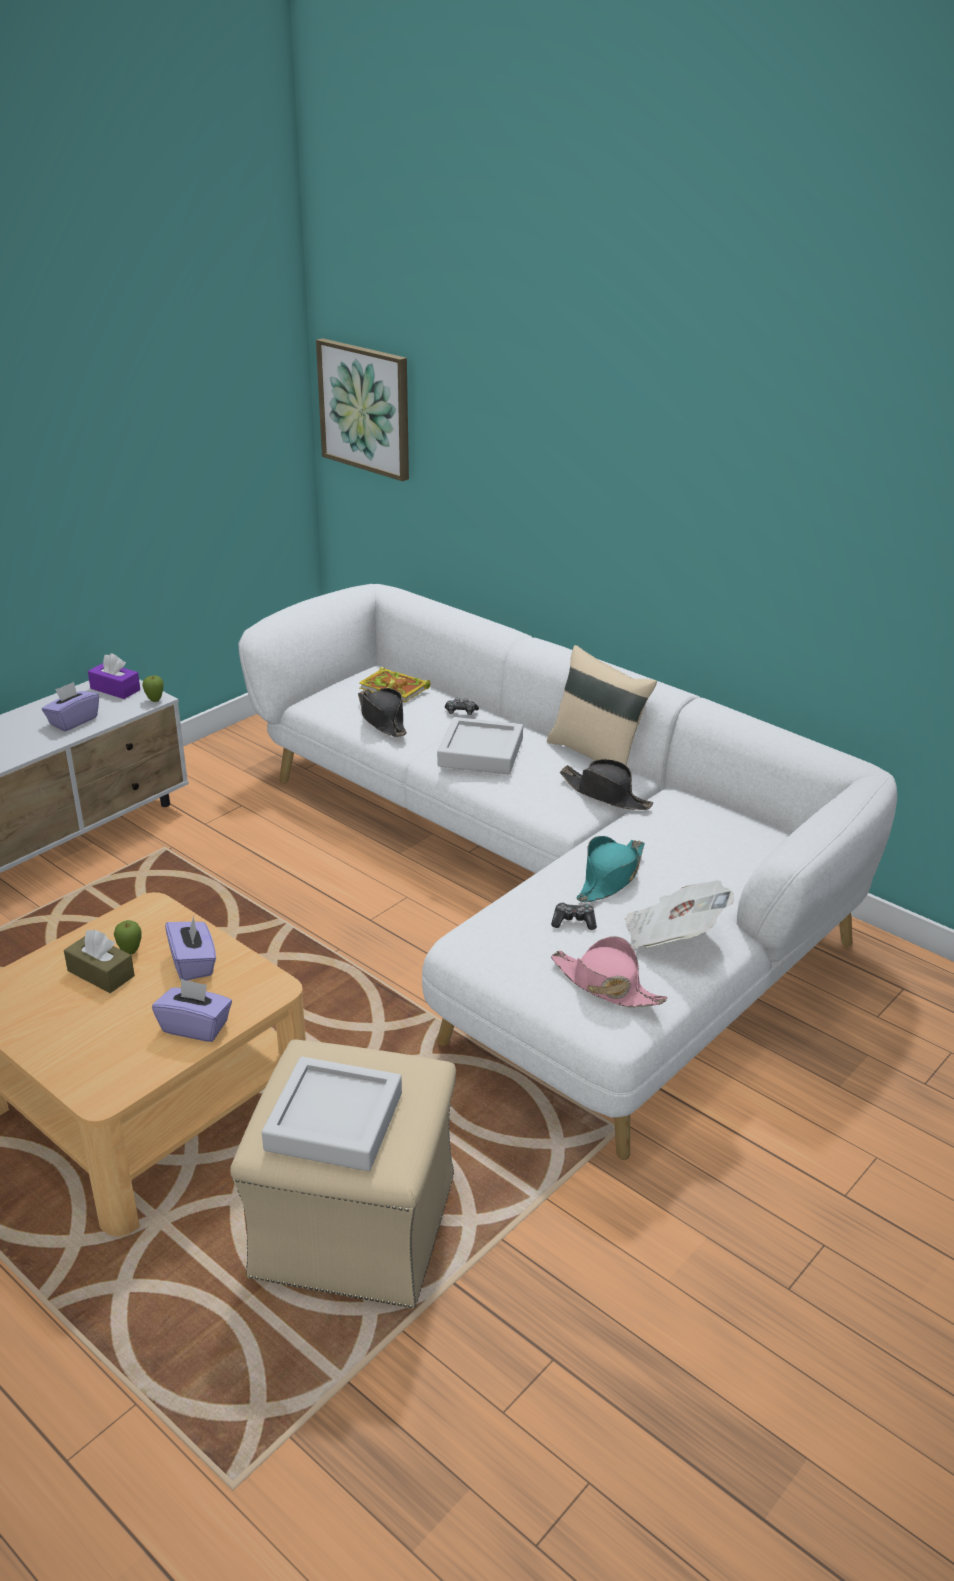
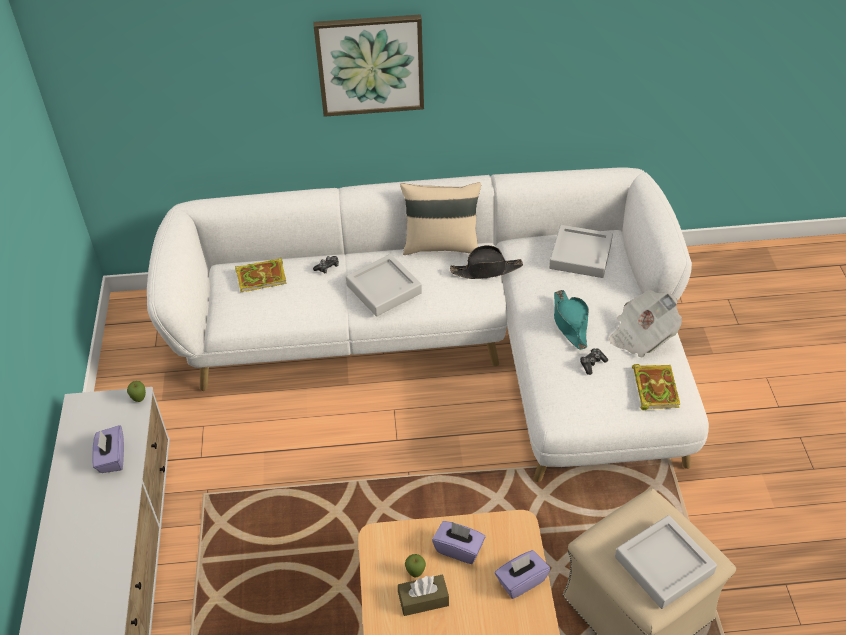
camera: 45 degrees left, 15 degrees up
purple tissue box [88,653,141,699] -> none
picture [316,338,409,481] -> picture moved to [313,14,424,117]
black hat [358,688,407,737] -> none
pink hat [551,936,667,1007] -> book [632,364,680,410]
none -> grey tray [549,225,613,278]

